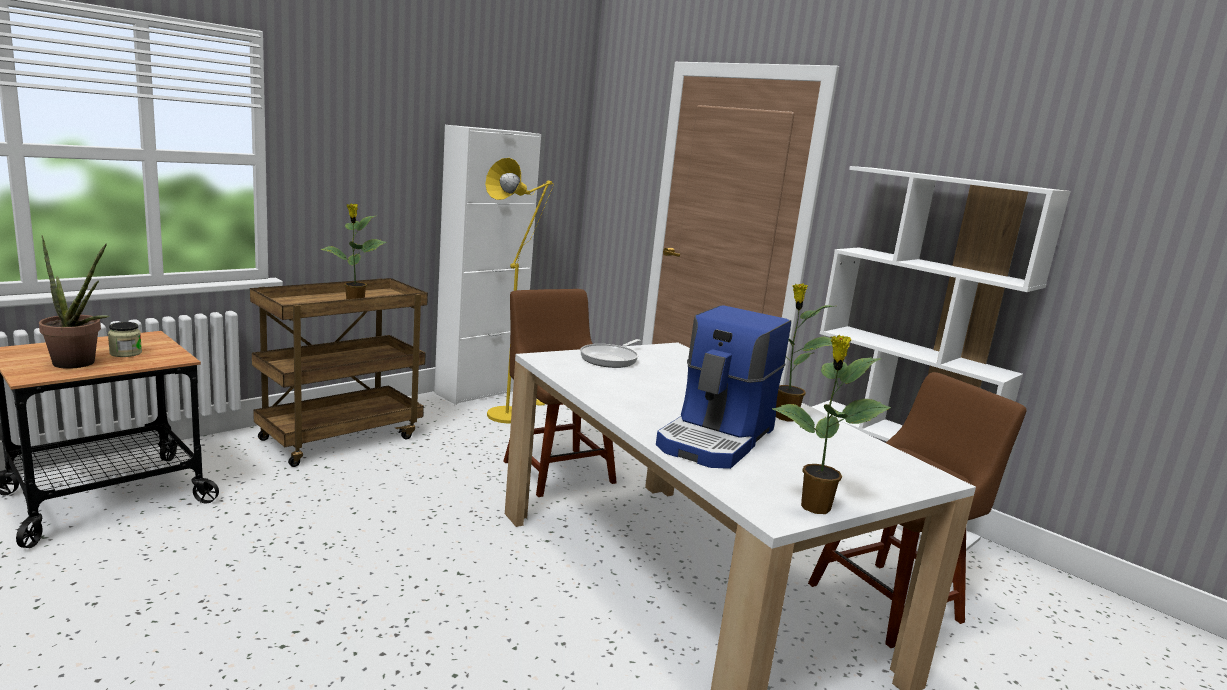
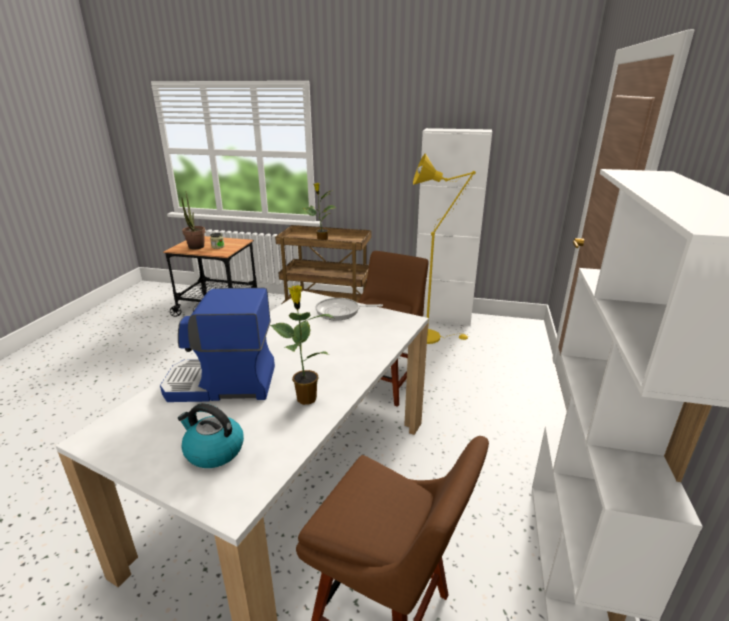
camera: 60 degrees right, 10 degrees up
potted plant [772,335,891,514] -> none
none -> kettle [178,403,244,468]

